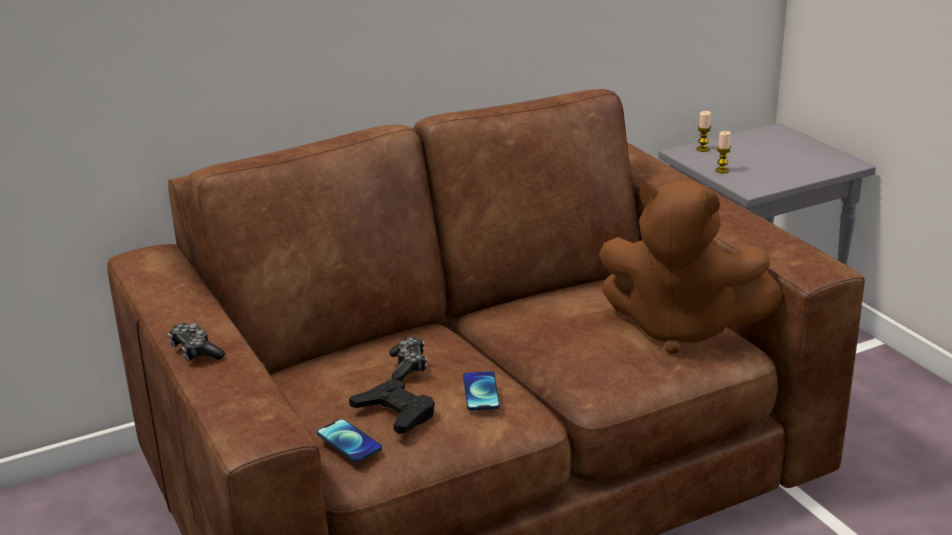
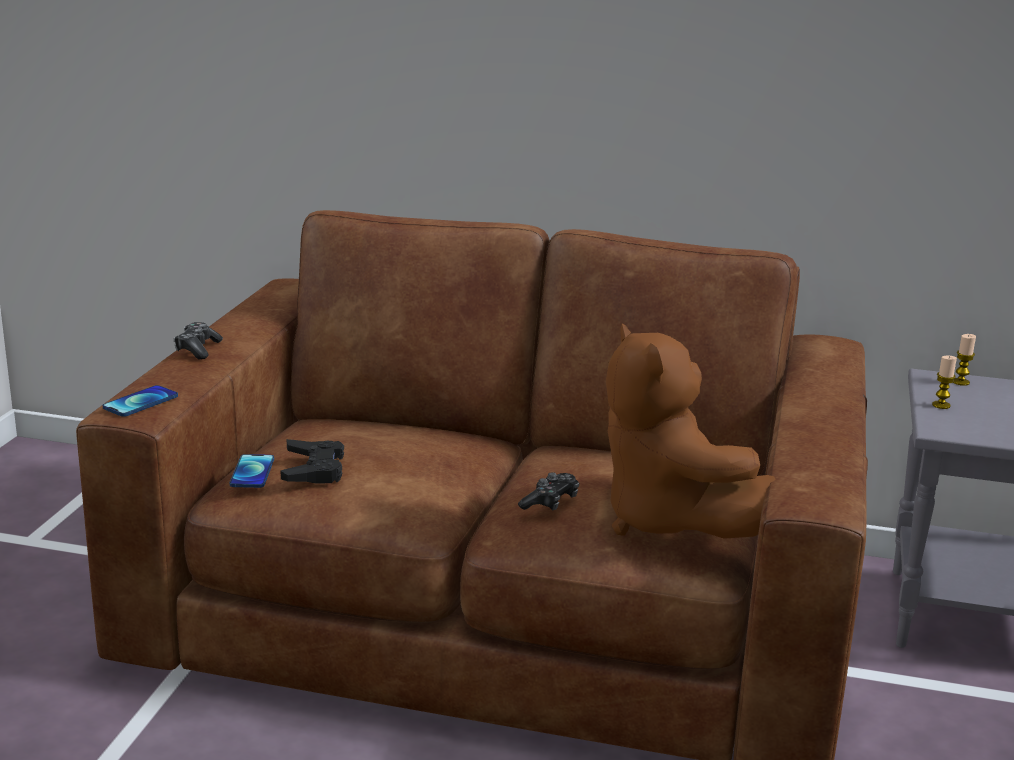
camera: 40 degrees right, 5 degrees down
game controller [389,337,427,381] -> game controller moved to [518,472,579,511]
phone [463,371,500,411] -> phone moved to [103,385,178,417]

